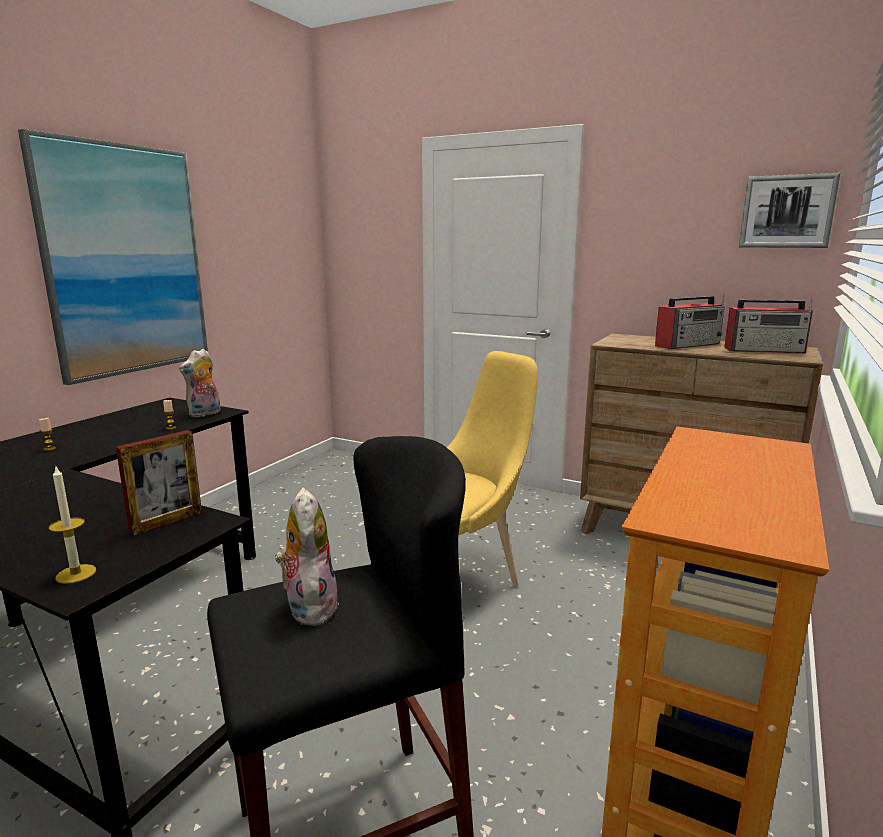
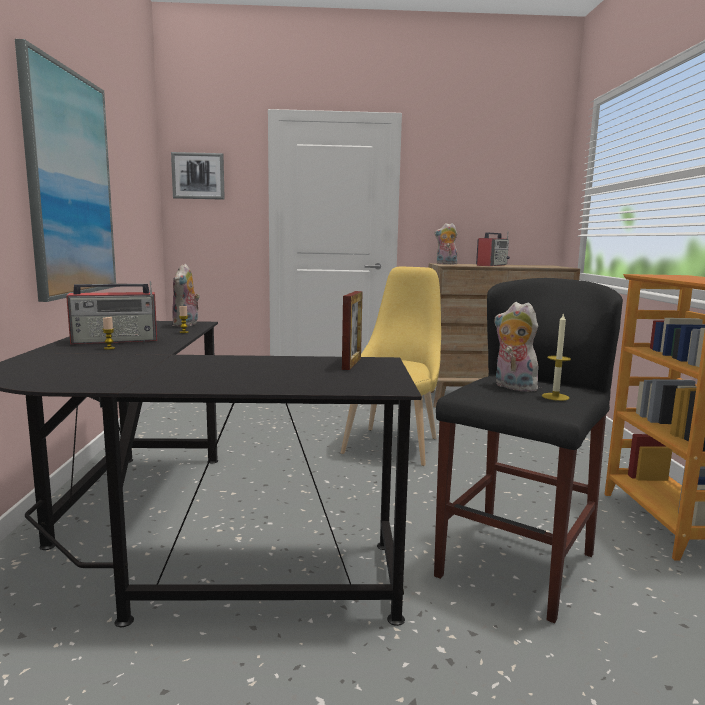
camera: 30 degrees left, 5 degrees down
candle [49,467,96,584] -> candle moved to [542,313,571,401]
radio [724,299,813,353] -> radio moved to [66,281,157,344]
picture [739,173,840,248] -> picture moved to [171,152,225,200]
none -> plush toy [434,223,458,264]

